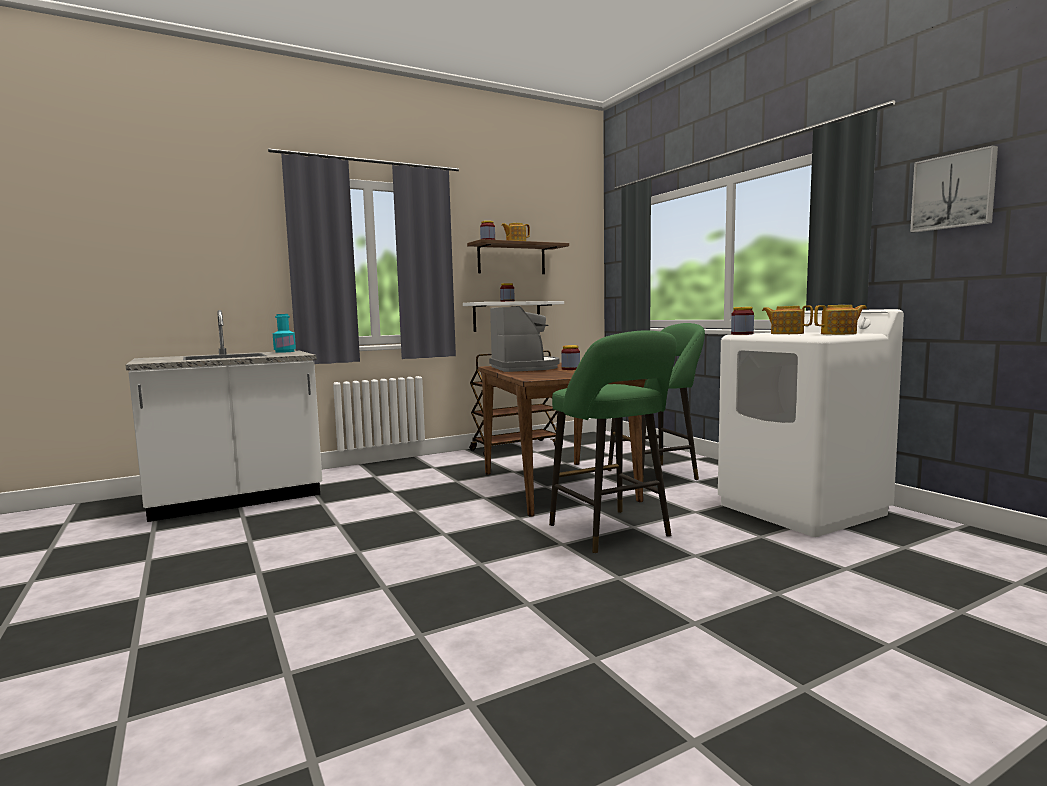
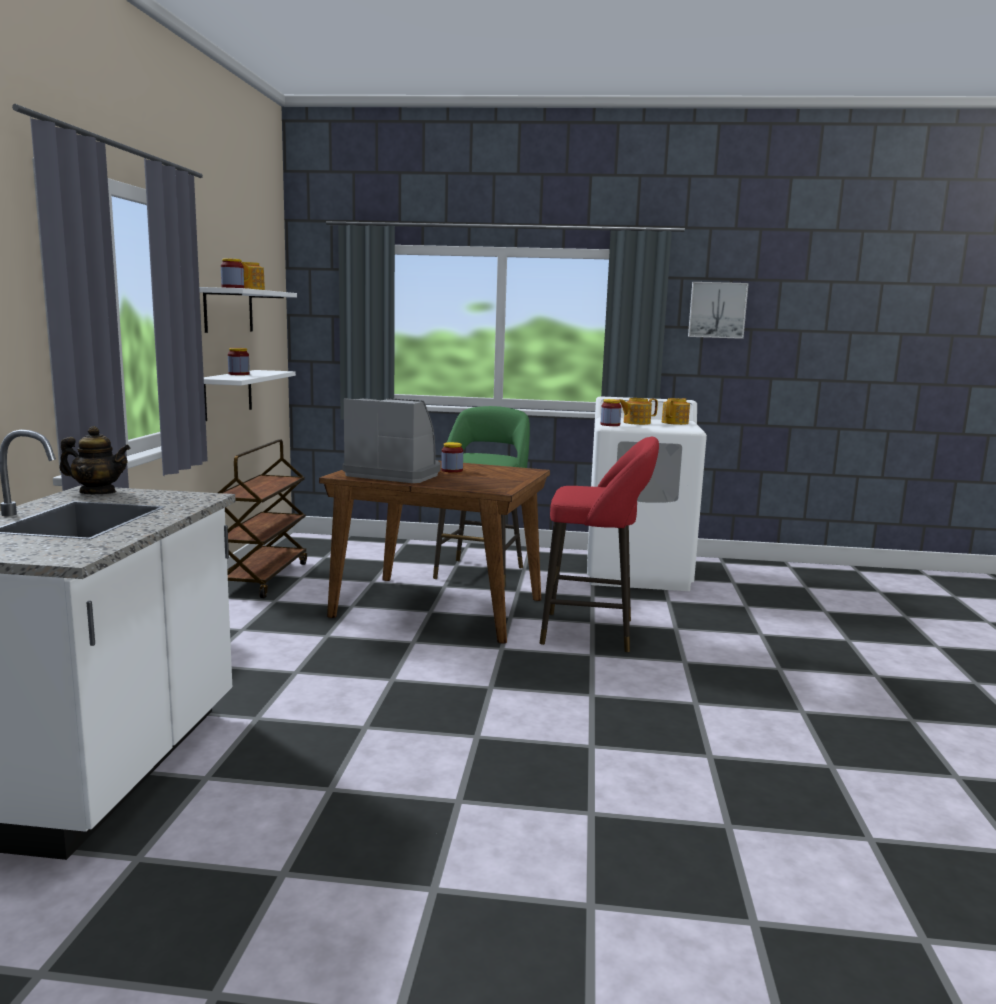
camera: 55 degrees left, 5 degrees up
turquoise bottle [273,314,296,353] -> teapot [59,426,131,494]
brown shelf [467,239,569,274] -> white shelf [199,287,297,333]
green stool [549,330,676,553] -> red stool [540,437,659,652]

